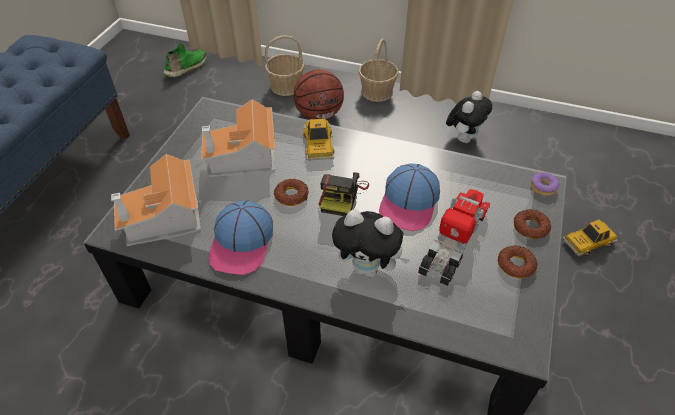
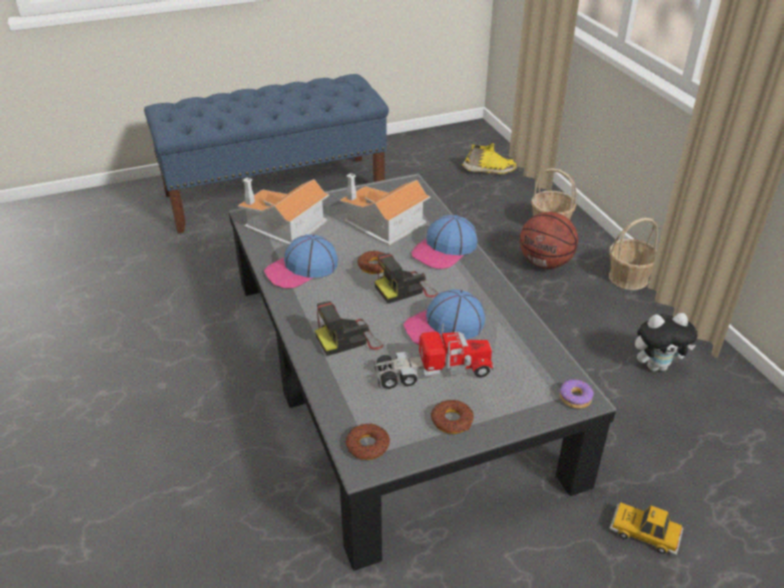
camera: 50 degrees right, 10 degrees down
green shoe [163,43,207,77] -> yellow shoe [462,143,517,174]
toy car [304,119,334,161] -> cap [411,215,478,269]
plush toy [332,210,410,277] -> camera [315,301,383,356]
donut [514,209,551,239] -> donut moved to [346,423,390,460]

